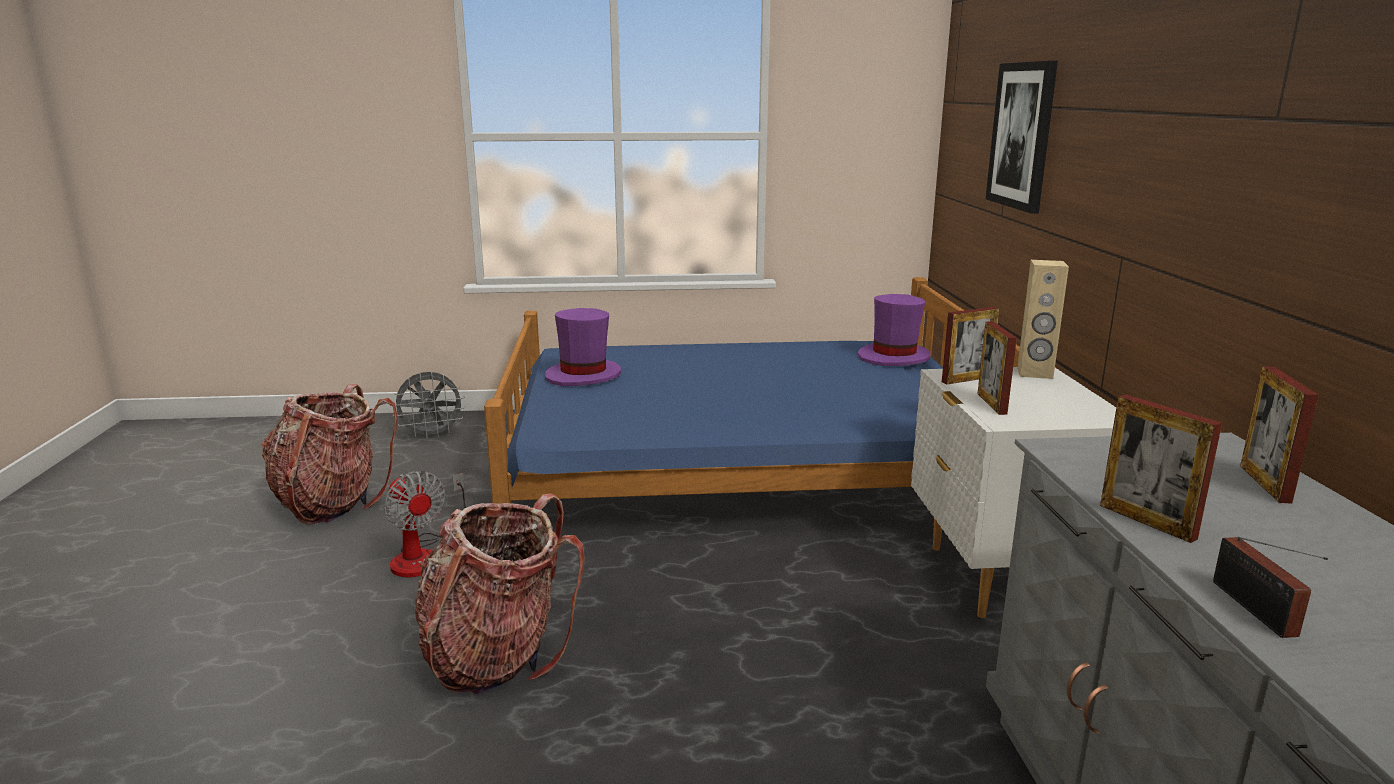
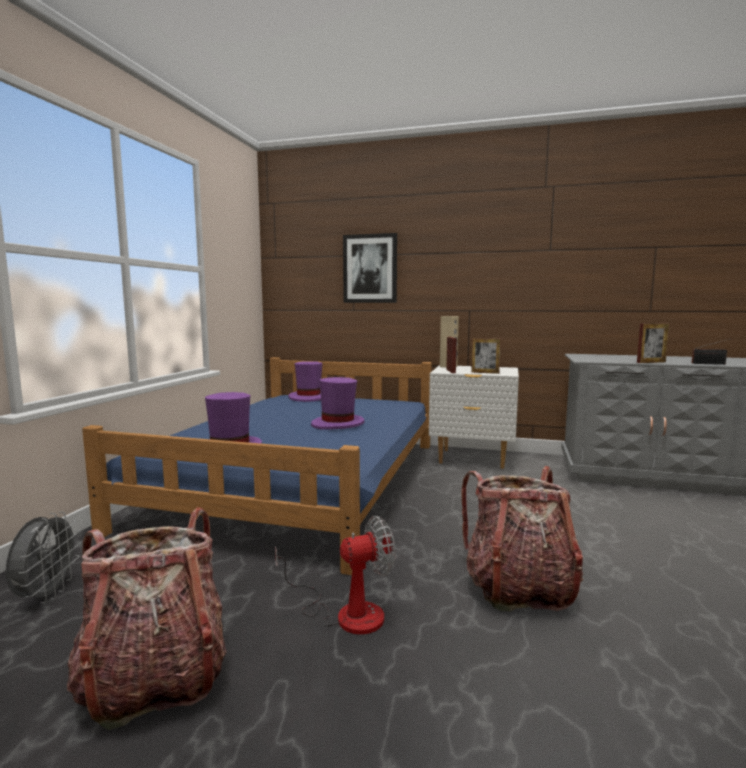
camera: 70 degrees left, 10 degrees down
picture frame [1240,366,1319,504] -> none
none -> purple hat [311,377,364,429]

